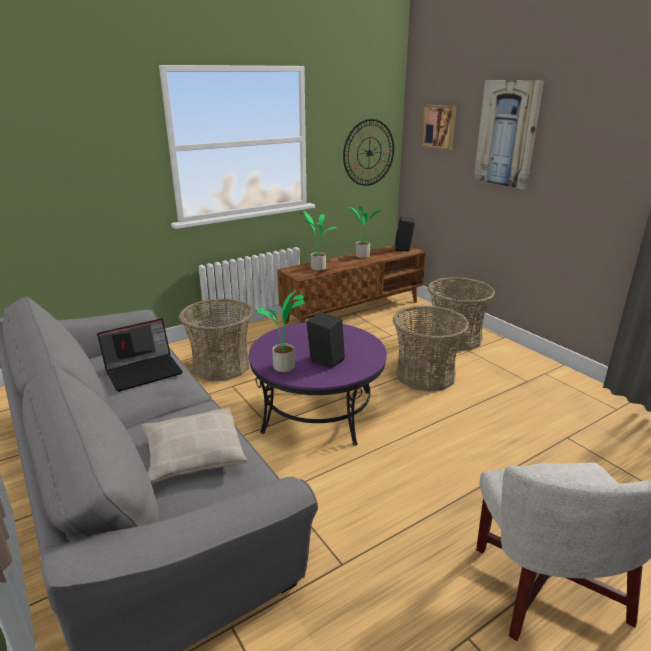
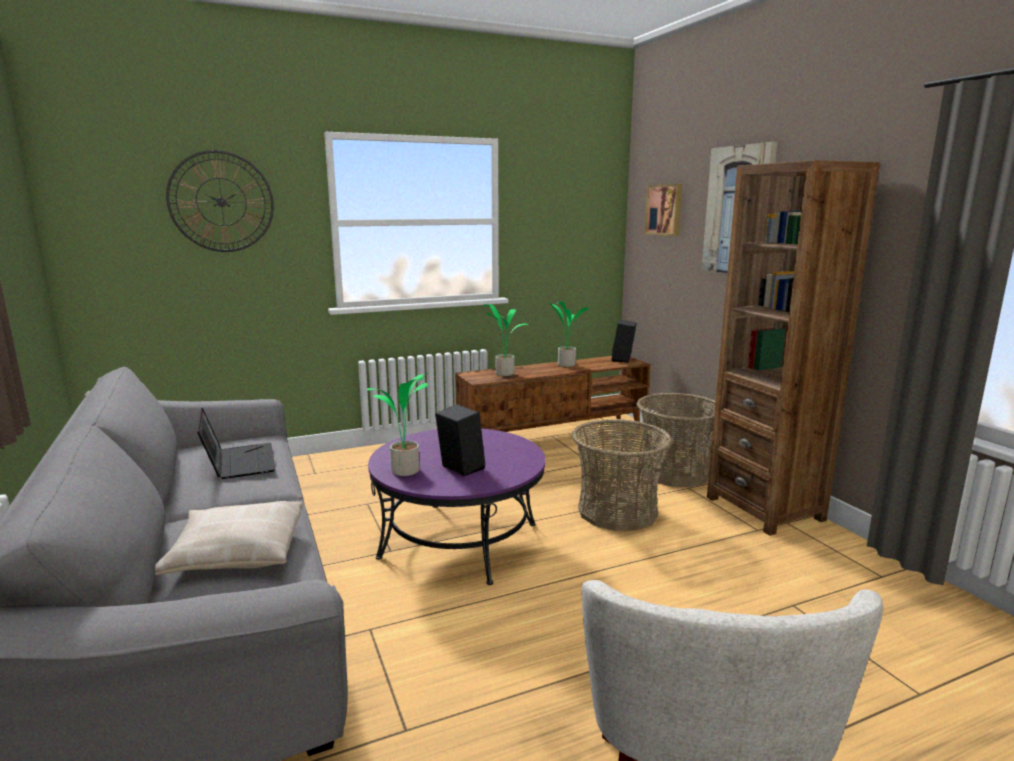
camera: 10 degrees right, 10 degrees down
laptop [97,318,183,392] -> laptop turned 90 degrees counterclockwise [197,407,275,479]
basket [179,299,253,381] -> none
wall clock [343,119,394,186] -> wall clock moved to [166,150,274,252]
none -> brown bookcase [707,160,880,536]

